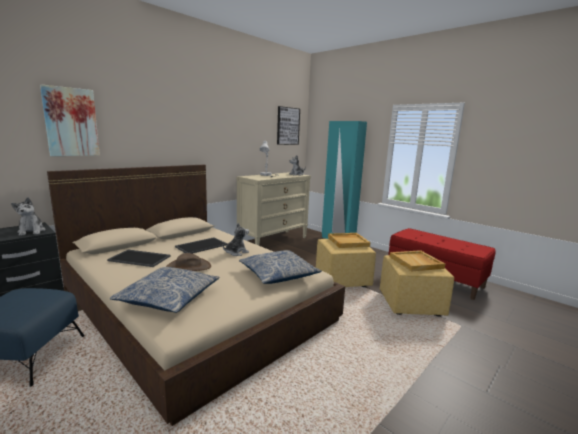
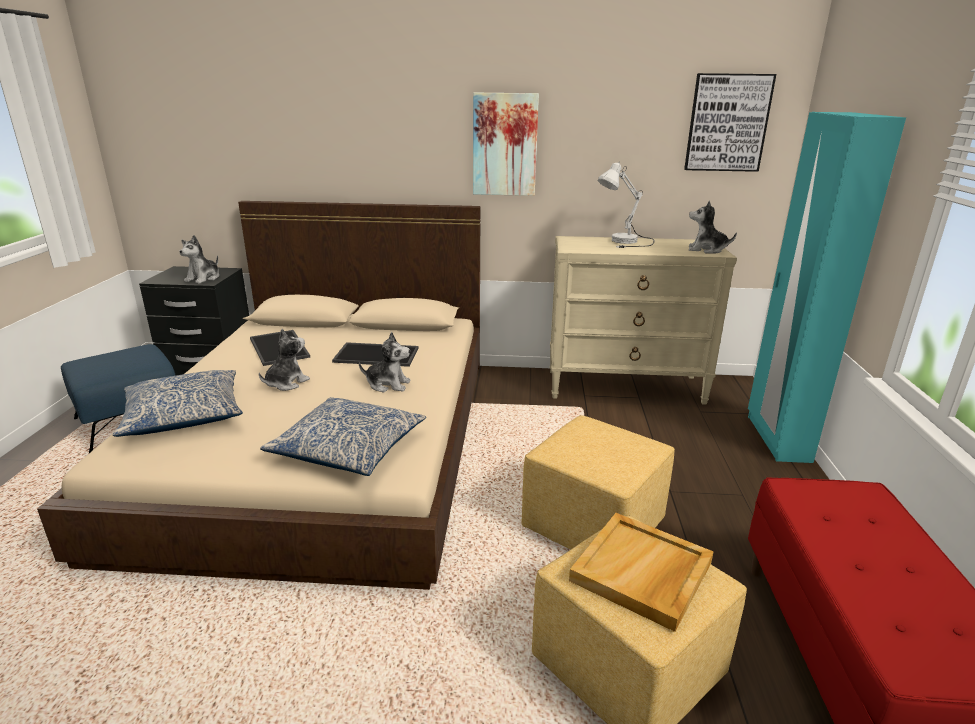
camera: 50 degrees right, 10 degrees up
picture [40,84,100,156] -> picture moved to [473,93,539,196]
brown hat [166,253,211,271] -> plush toy [259,329,310,391]
beige tray [328,233,370,248] -> none

